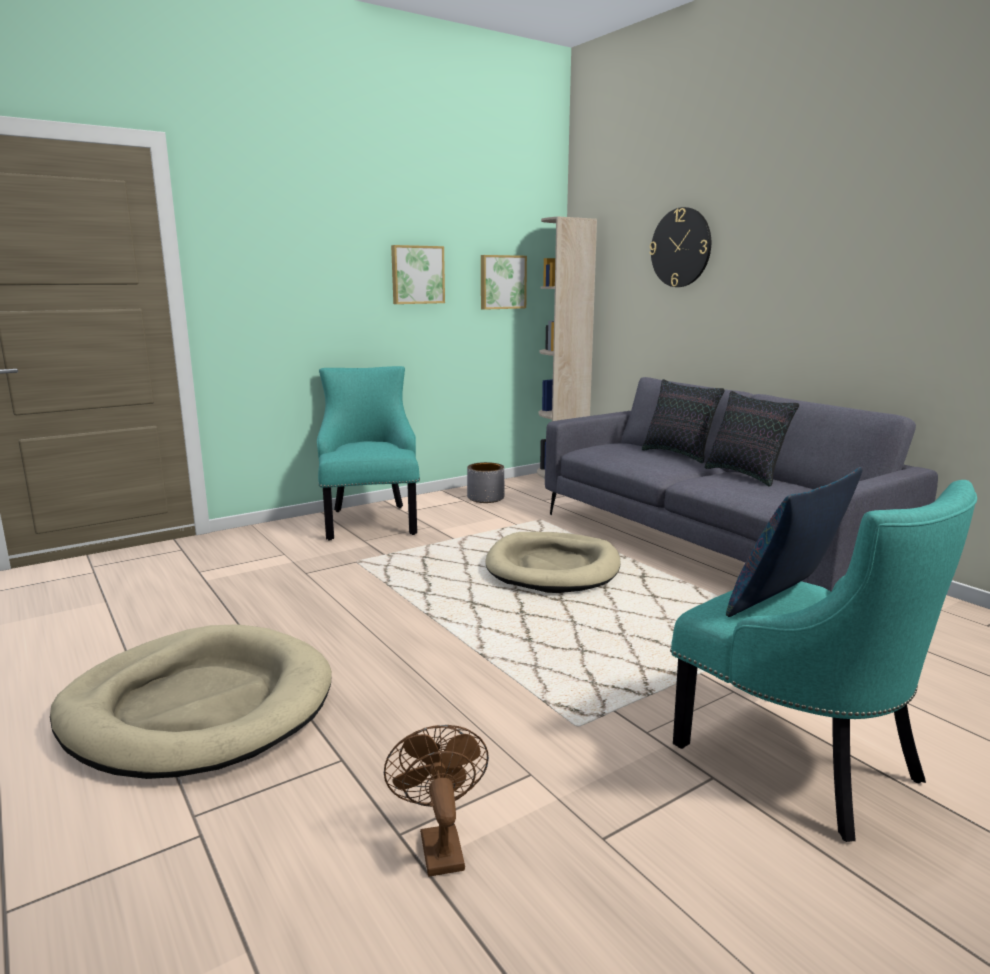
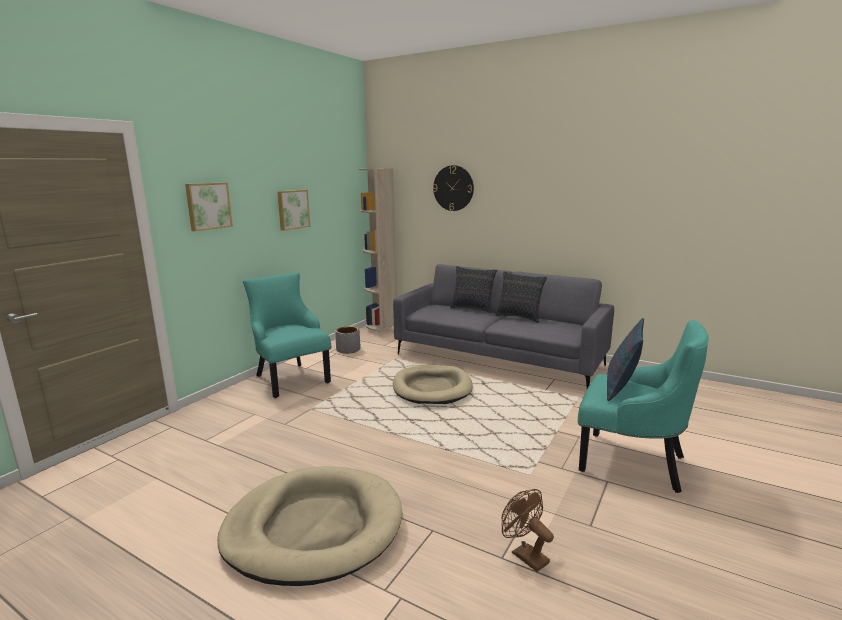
camera: 25 degrees left, 0 degrees up
picture [481,255,527,310] -> picture moved to [185,182,233,231]

